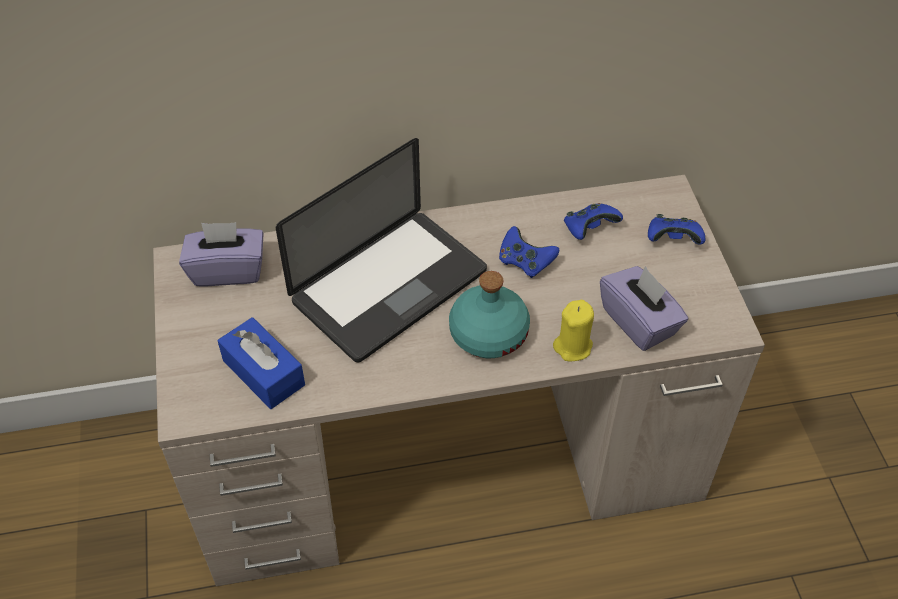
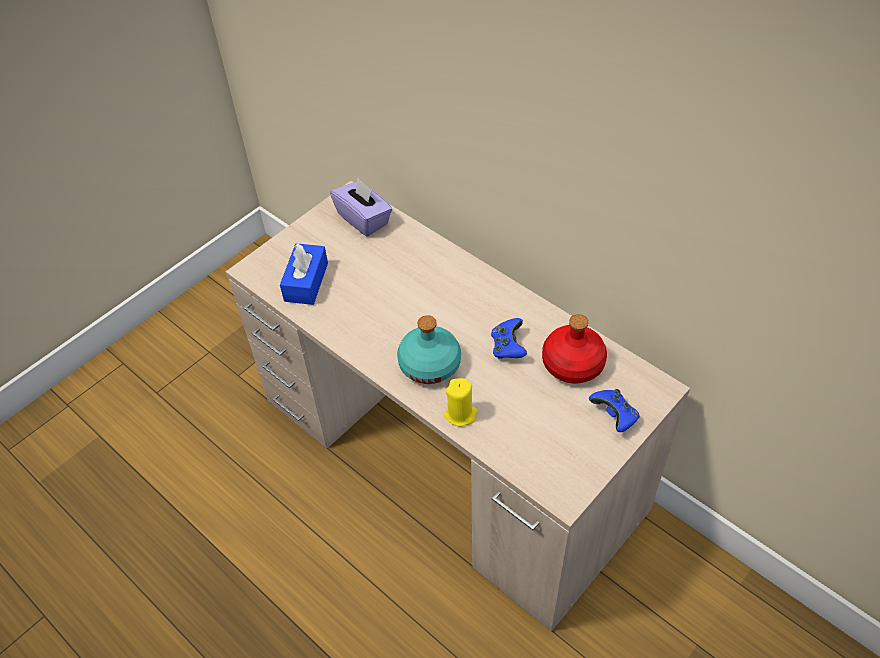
camera: 55 degrees right, 0 degrees up
laptop [276,138,487,362] -> none
blue game controller [564,203,623,240] -> red bottle [542,314,607,384]
purple tissue box [600,266,688,351] -> none

